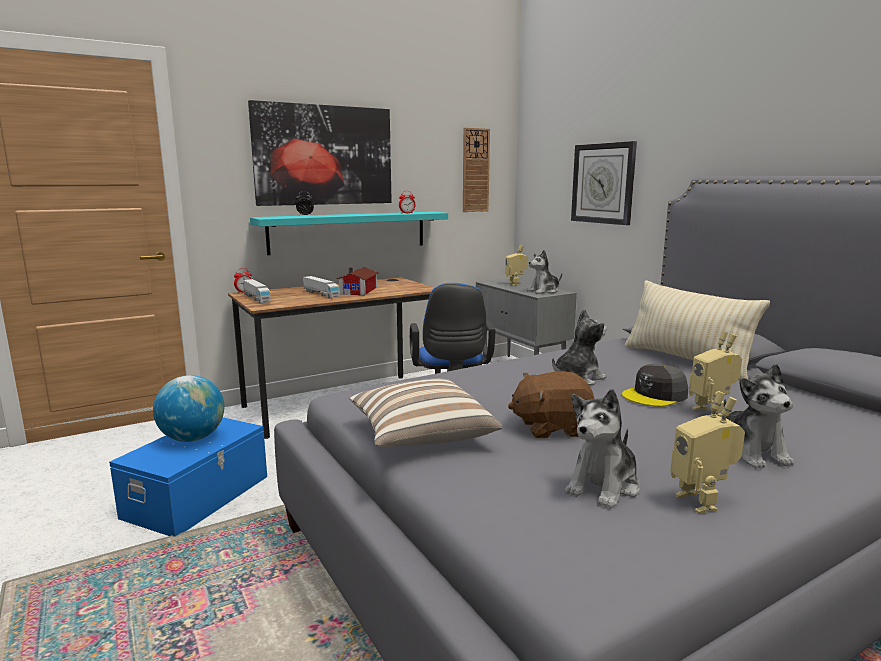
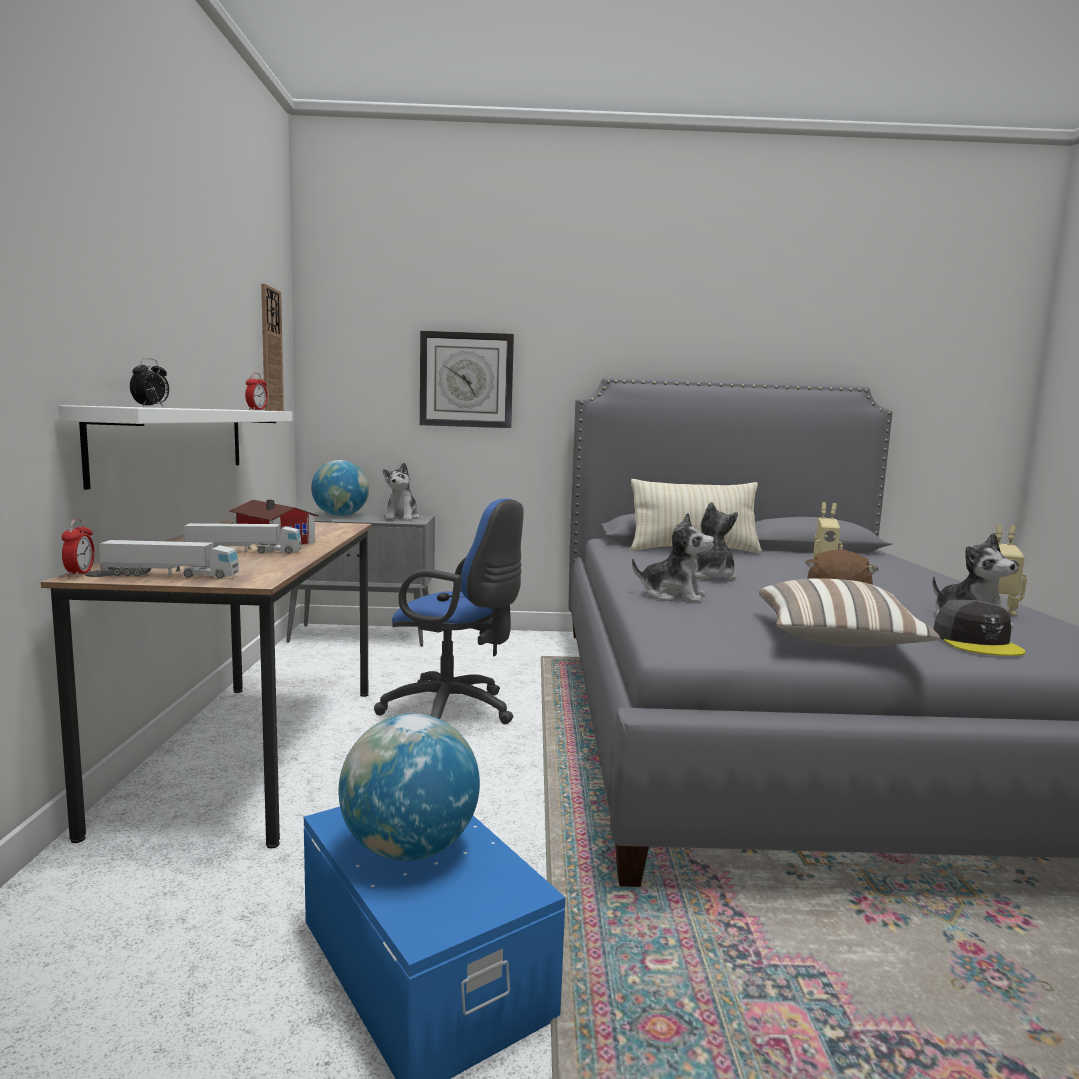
camera: 60 degrees left, 5 degrees down
picture [248,100,392,206] -> none
turquoise shelf [250,212,448,255] -> white shelf [59,405,293,490]
toy robot [505,245,528,286] -> globe [311,460,369,516]
grey cap [622,364,688,407] -> grey cap moved to [933,600,1025,656]
plush toy [723,363,794,469] -> plush toy moved to [632,513,714,603]

